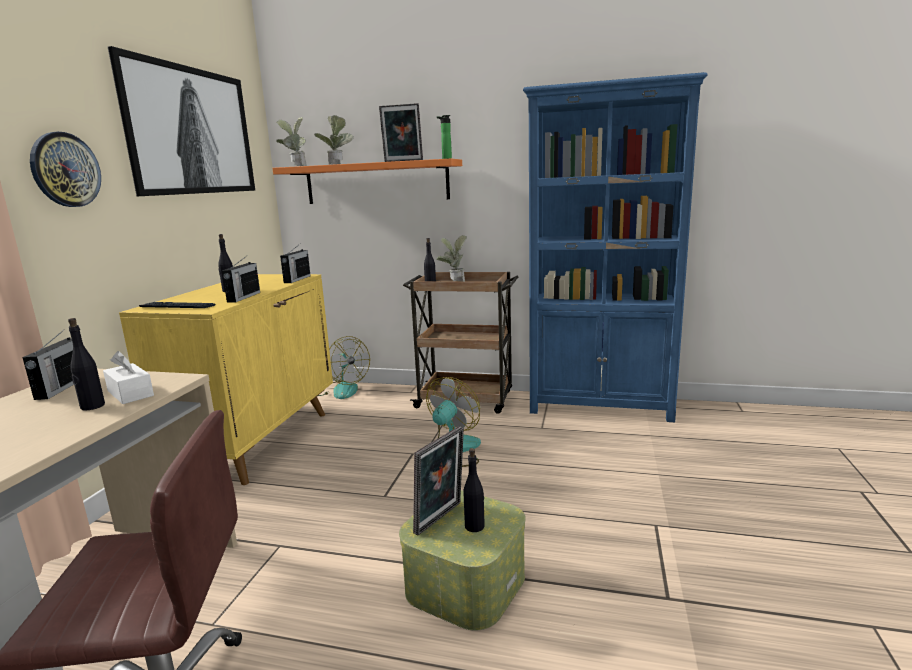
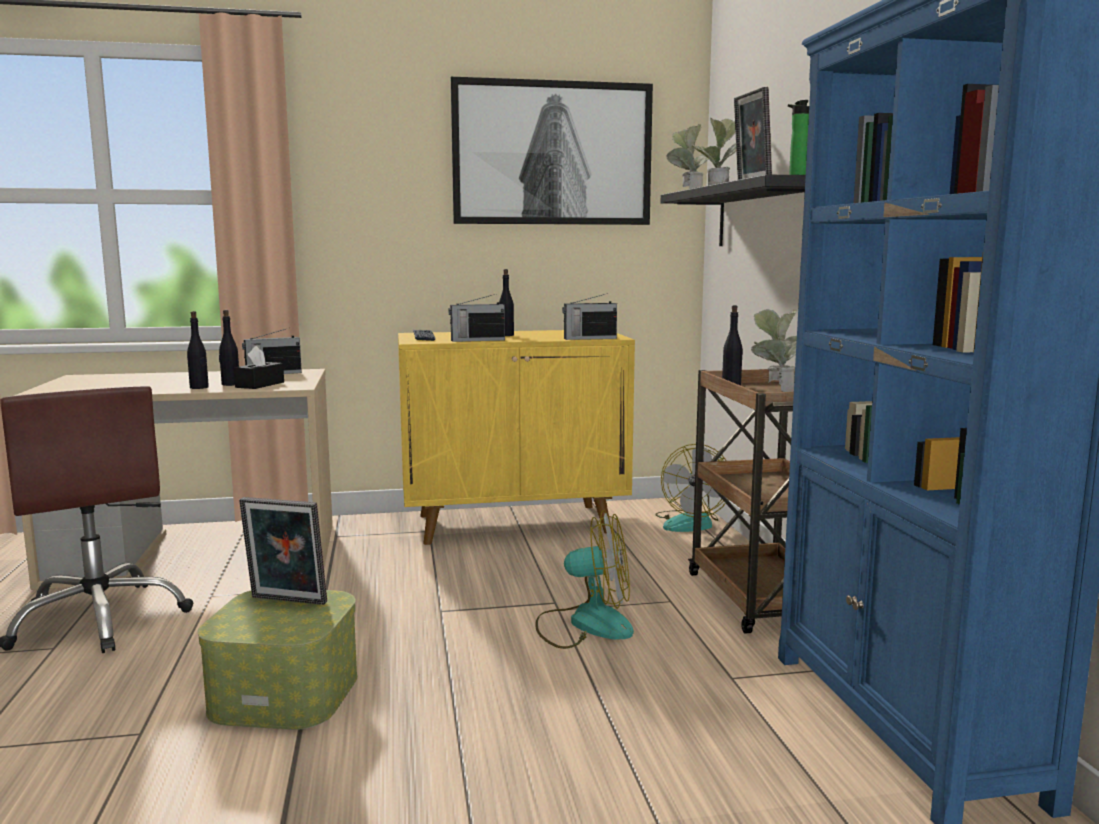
camera: 65 degrees right, 5 degrees down
wall clock [30,132,101,207] -> none
white tissue box [103,351,154,404] -> black tissue box [234,346,284,389]
orange shelf [272,159,462,204] -> black shelf [661,174,806,246]
black bottle [463,448,485,532] -> black bottle moved to [187,311,209,389]

